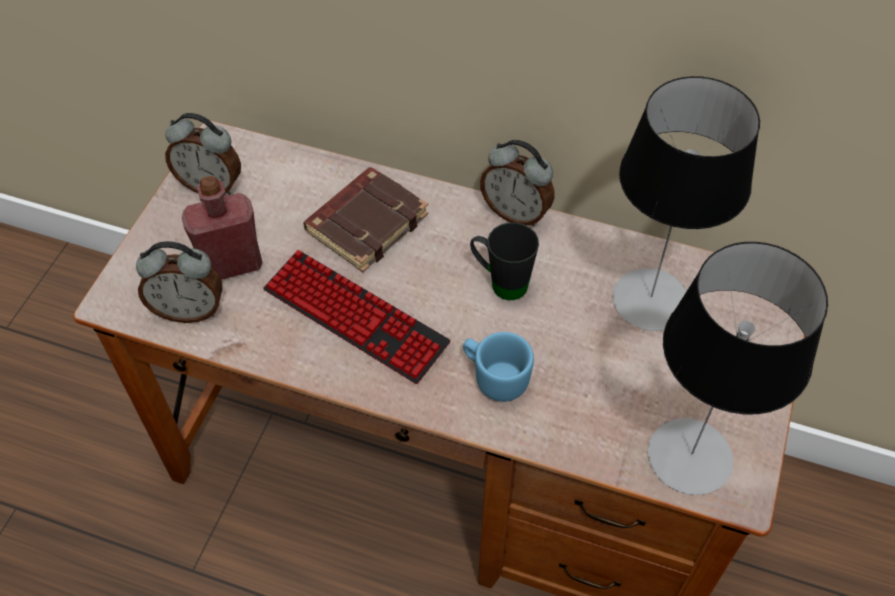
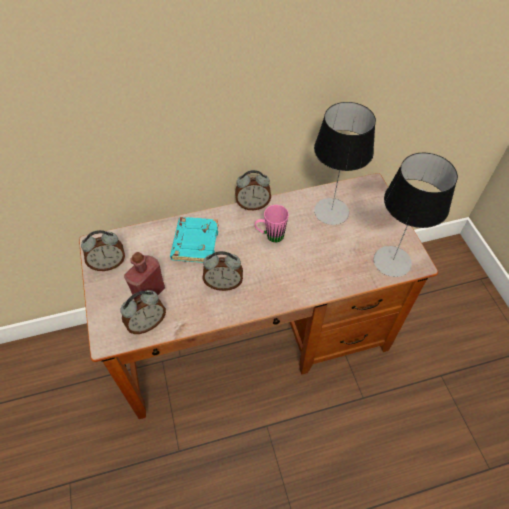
camera: 35 degrees left, 0 degrees up
keyboard [263,250,451,384] -> alarm clock [202,251,243,291]
brown book [303,167,428,272] -> turquoise book [170,217,219,263]
blue mug [463,332,534,402] -> none
black mug [470,222,539,300] -> pink mug [254,205,289,242]

